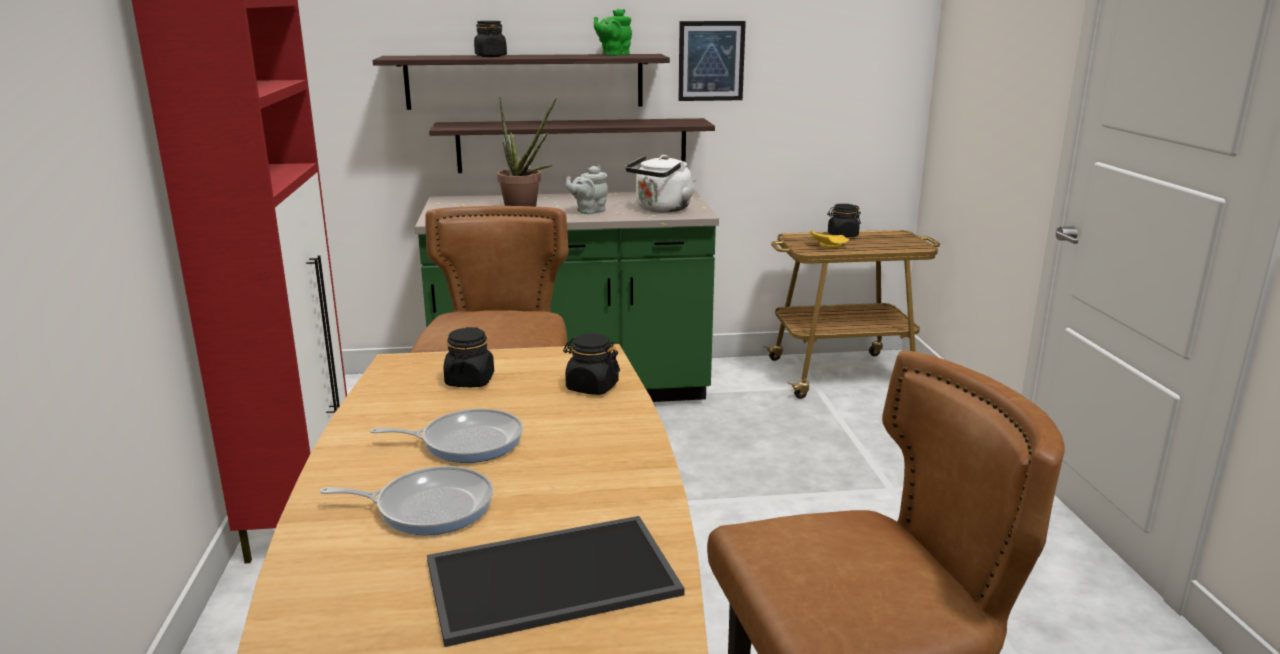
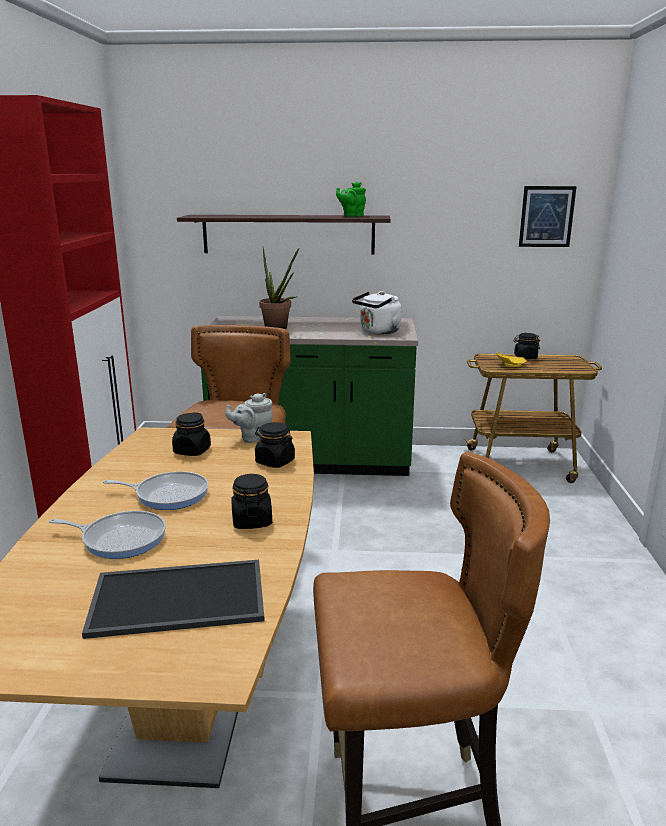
camera: 10 degrees right, 0 degrees up
shelf [429,118,715,173] -> none
black jar [474,21,507,57] -> black jar moved to [231,474,272,529]
grey teapot [566,166,608,214] -> grey teapot moved to [225,393,273,443]
picture [678,21,746,101] -> picture moved to [519,186,577,247]

